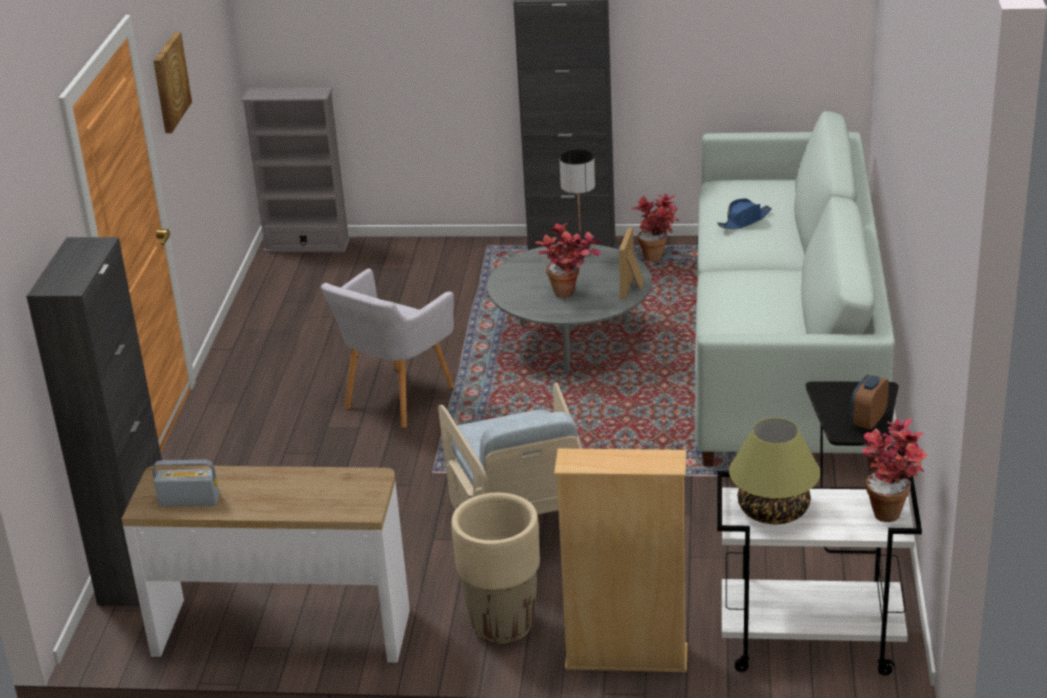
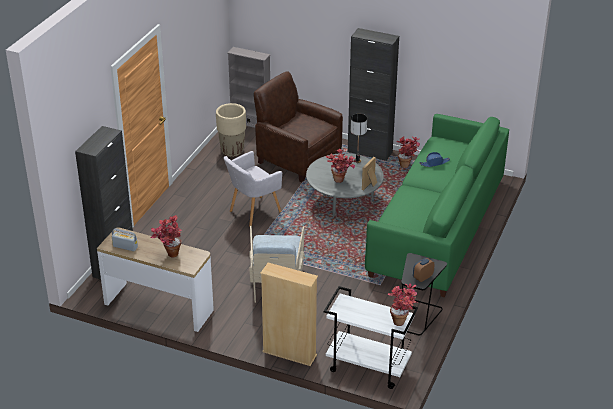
camera: 15 degrees right, 5 degrees up
picture [153,32,192,133] -> none
beige planter [451,493,540,644] -> beige planter moved to [216,103,246,157]
white sofa [695,111,894,470] -> green sofa [365,114,509,297]
table lamp [729,418,820,524] -> none
none -> potted plant [151,215,182,257]
none -> brown armchair [254,71,343,182]

